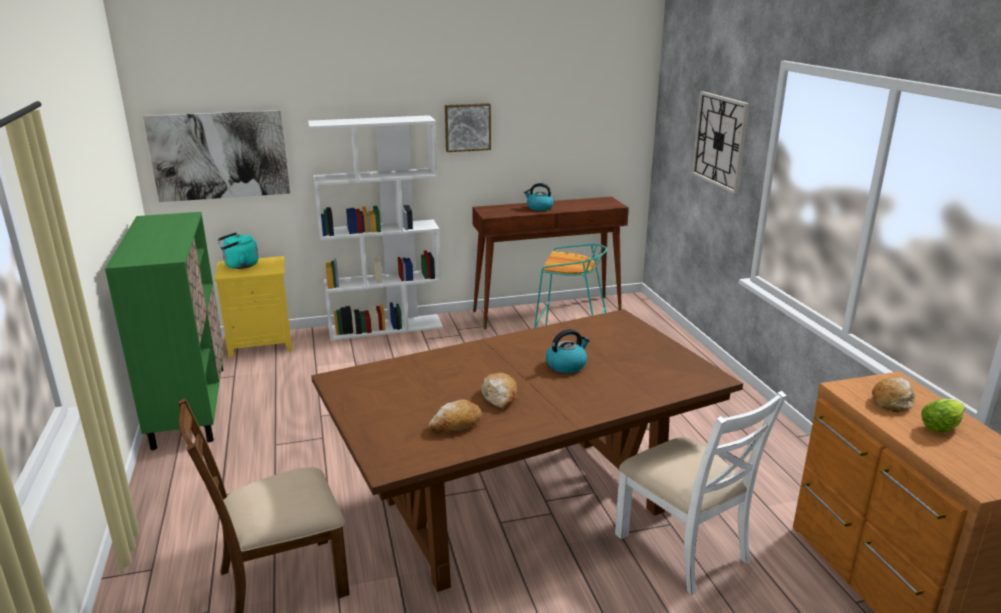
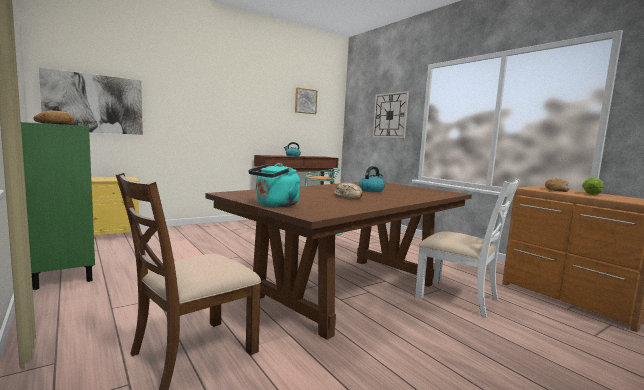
camera: 20 degrees left, 15 degrees down
turquoise kettle [218,232,259,269] -> turquoise kettle moved to [248,163,300,207]
white bookcase [308,115,443,341] -> none
bread [429,400,482,432] -> bread moved to [33,111,75,125]
picture [445,103,491,152] -> picture moved to [295,87,317,114]

